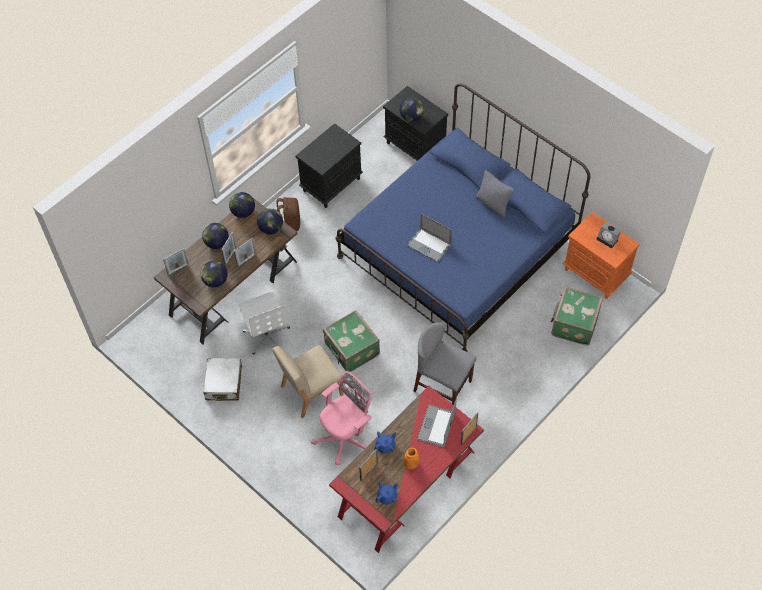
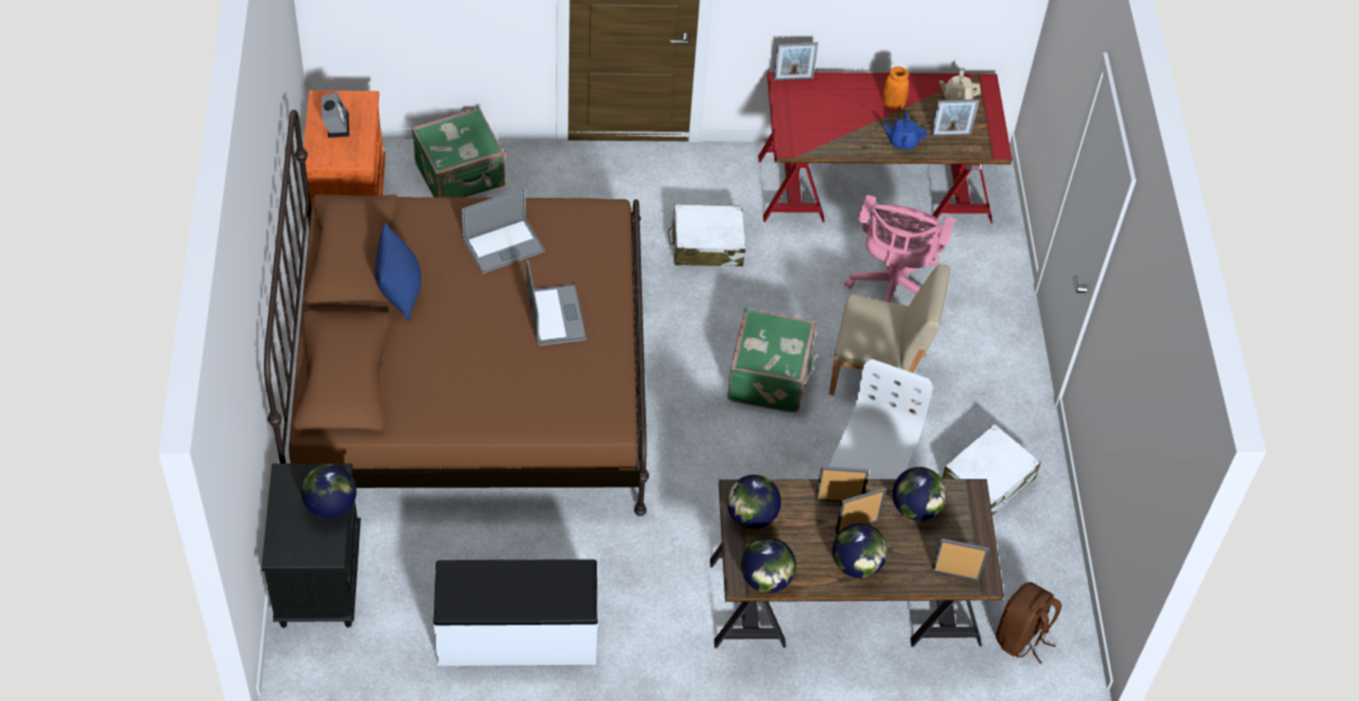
camera: 140 degrees left, 5 degrees down
brown backpack [277,197,300,231] -> brown backpack moved to [996,582,1062,664]
black nightstand [296,123,363,208] -> white bench [433,560,598,666]
pink office chair [311,371,372,466] -> pink office chair turned 75 degrees counterclockwise [844,195,955,302]
blue bed [336,83,590,352] -> brown bed [264,110,649,516]
blue teapot [375,482,398,505] -> beige teapot [939,69,981,100]
grey chair [414,322,476,405] -> white suitcase [668,204,746,266]
laptop [417,400,457,447] -> laptop moved to [461,187,545,274]
grey pillow [476,170,514,218] -> blue pillow [375,223,422,321]

